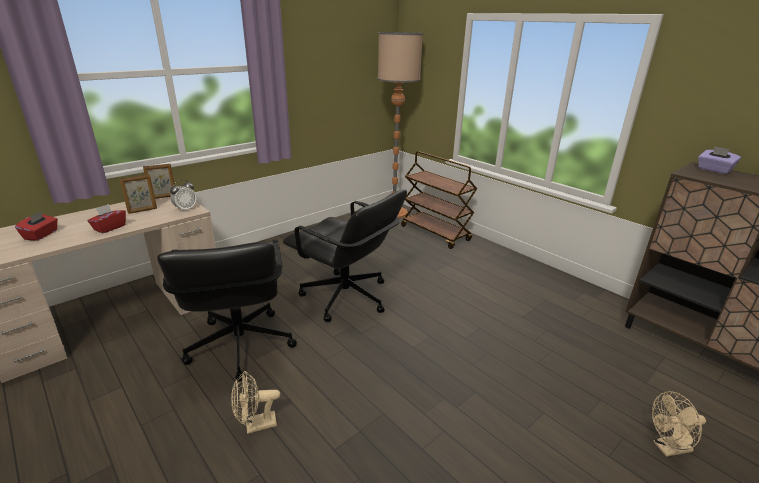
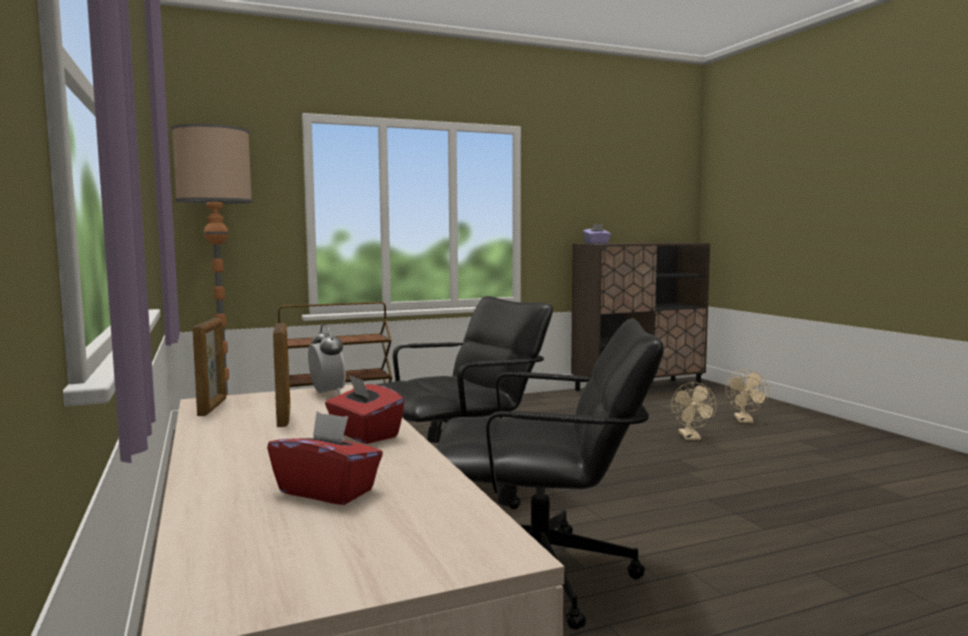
camera: 70 degrees left, 20 degrees down
beige fan [231,371,280,434] -> beige fan moved to [671,382,716,440]

